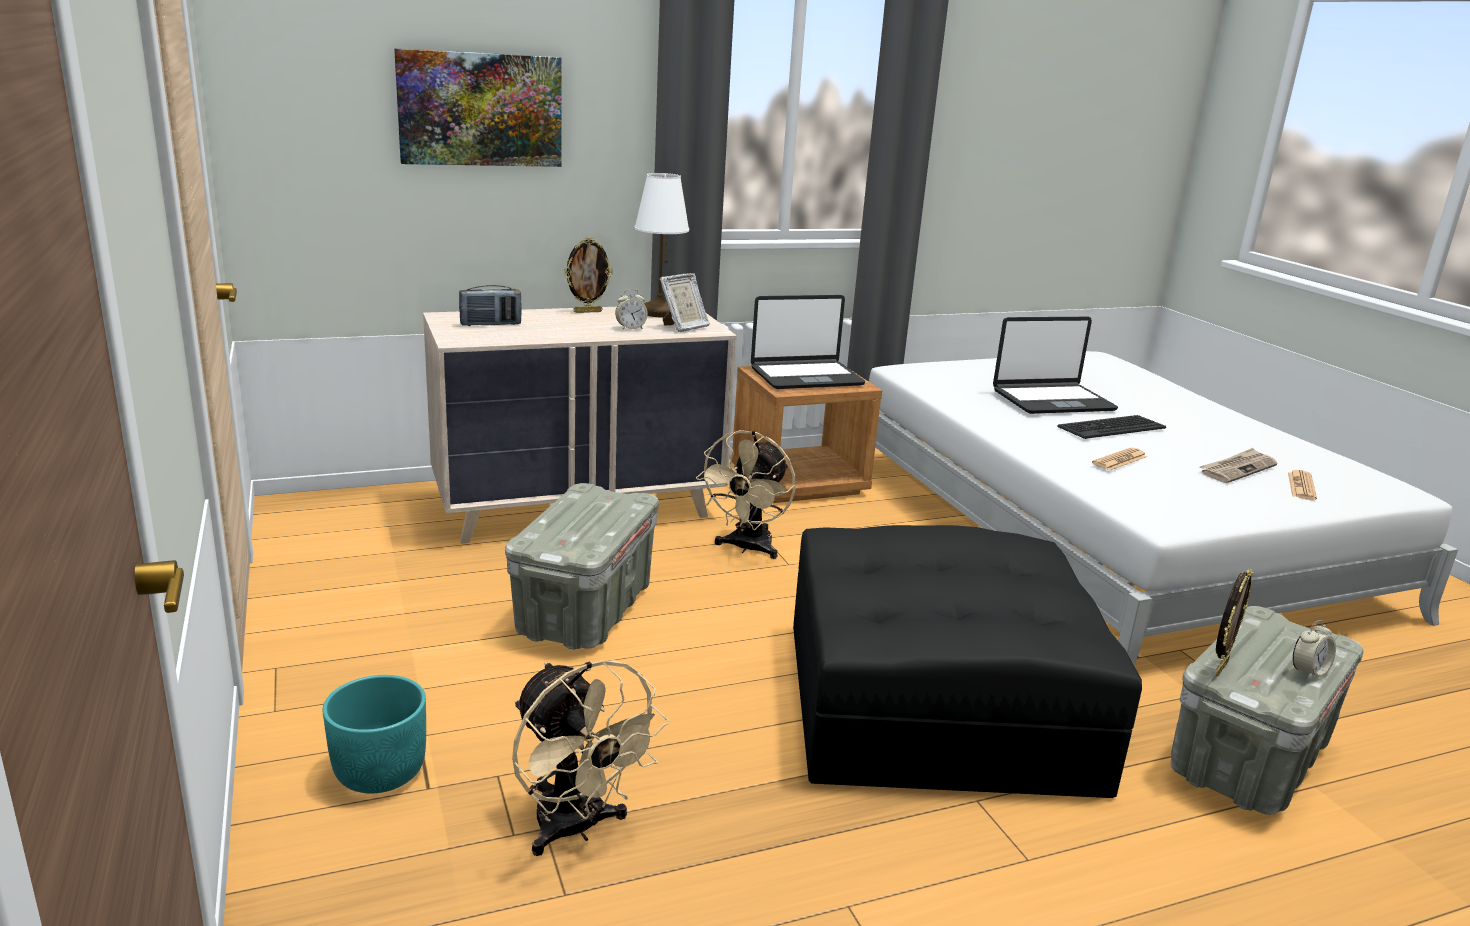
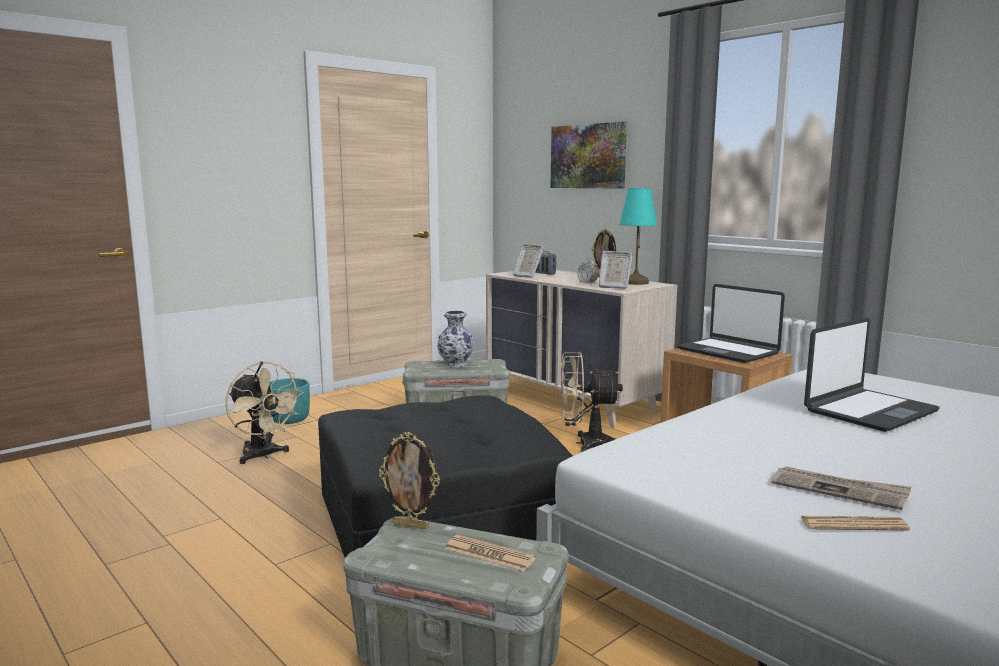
camera: 70 degrees right, 10 degrees down
beige fan [512,660,669,856] -> beige fan turned 75 degrees counterclockwise [226,361,304,464]
white table lamp [635,173,689,317] -> turquoise table lamp [619,188,657,285]
laptop [993,317,1118,414] -> laptop turned 90 degrees counterclockwise [804,317,940,432]
keyboard [1057,415,1166,439] -> none
newspaper [1092,448,1147,470] -> newspaper moved to [445,534,536,572]
alarm clock [1293,620,1336,680] -> none
none -> vase [437,311,474,367]
none -> picture frame [513,244,544,278]

